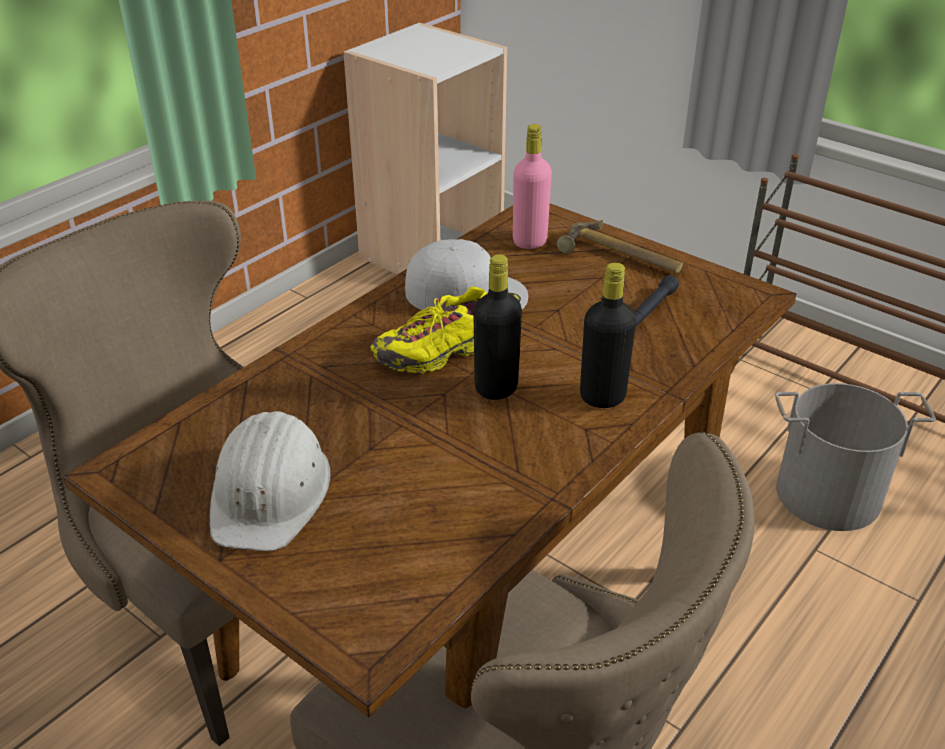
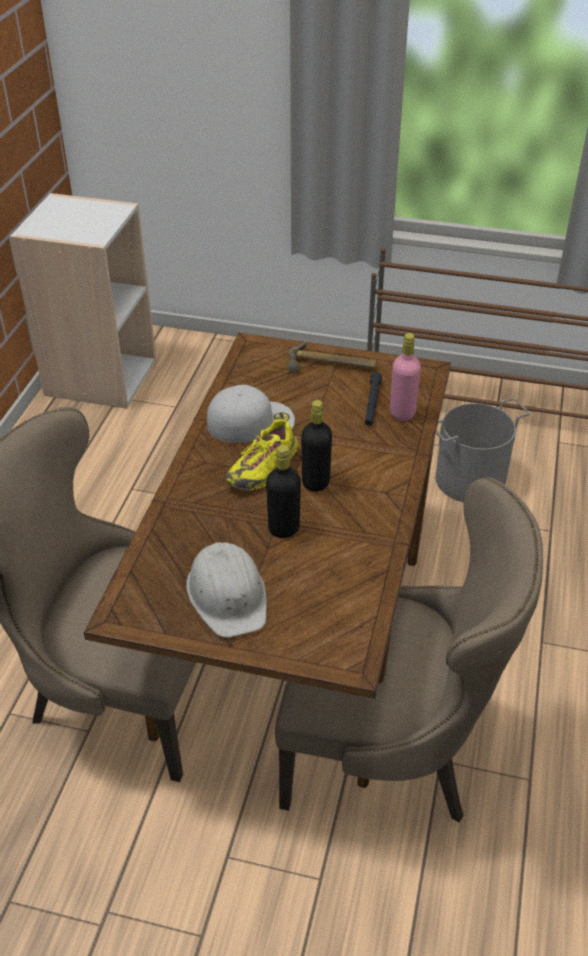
camera: 25 degrees left, 5 degrees up
pink bottle [513,124,552,249] -> pink bottle moved to [390,333,421,421]
black bottle [580,263,636,408] -> black bottle moved to [266,445,301,538]

